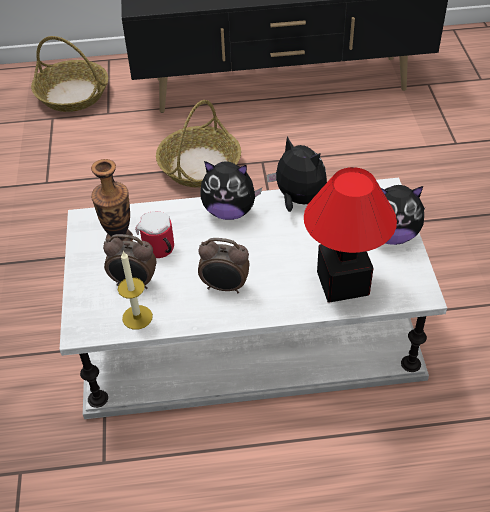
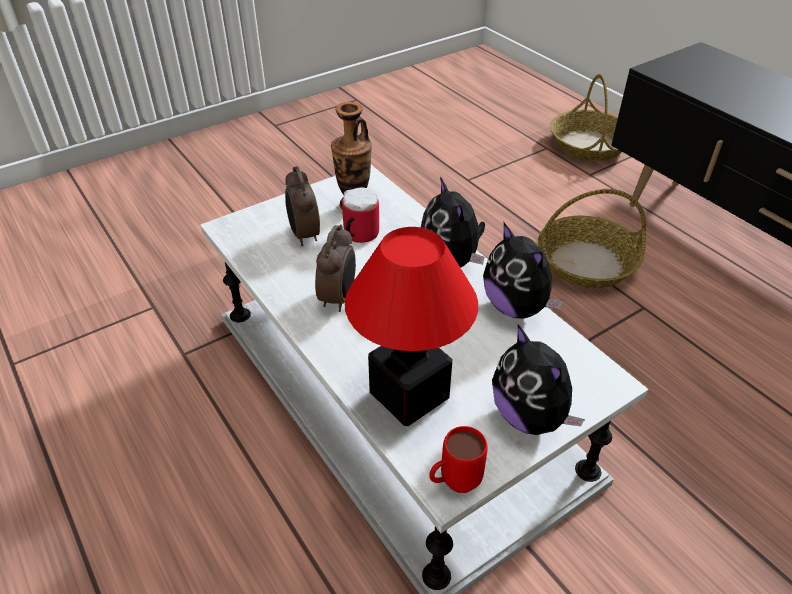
camera: 60 degrees right, 5 degrees down
candle [118,251,153,330] -> none
alarm clock [198,238,249,293] -> alarm clock turned 150 degrees counterclockwise [315,225,356,312]
plush toy [267,136,327,212] -> plush toy turned 135 degrees clockwise [483,223,563,319]
none -> red mug [429,426,487,493]

